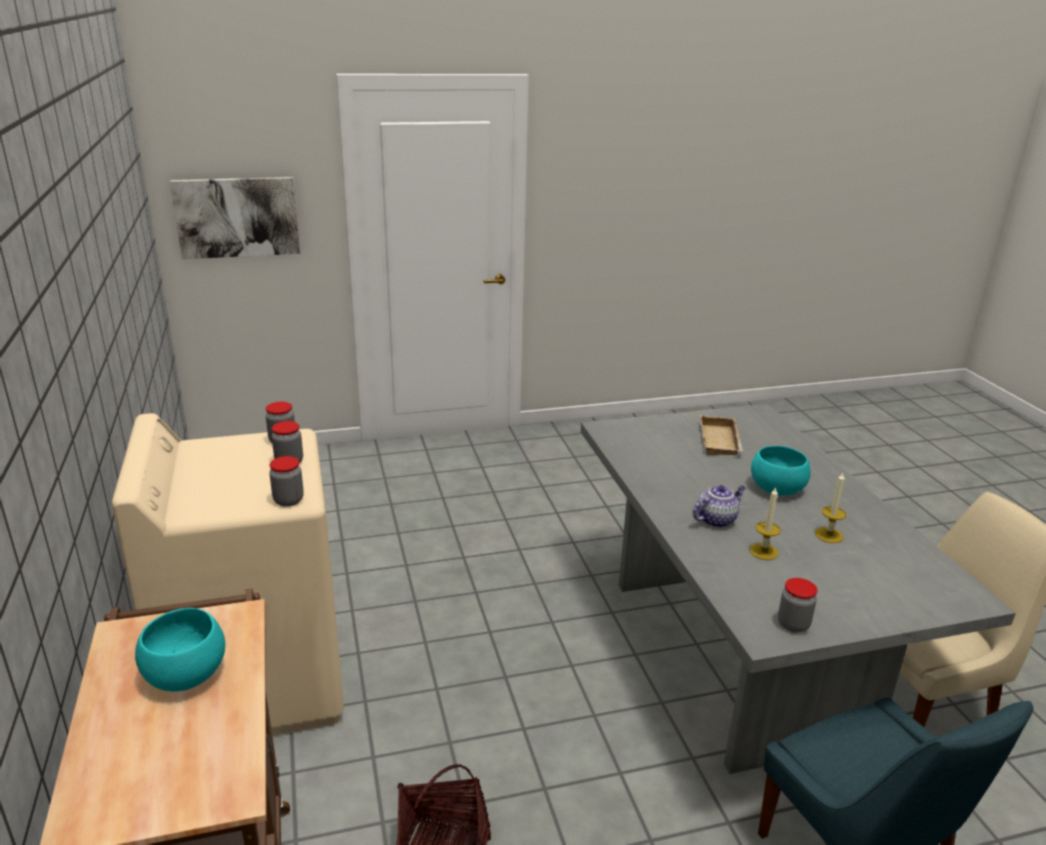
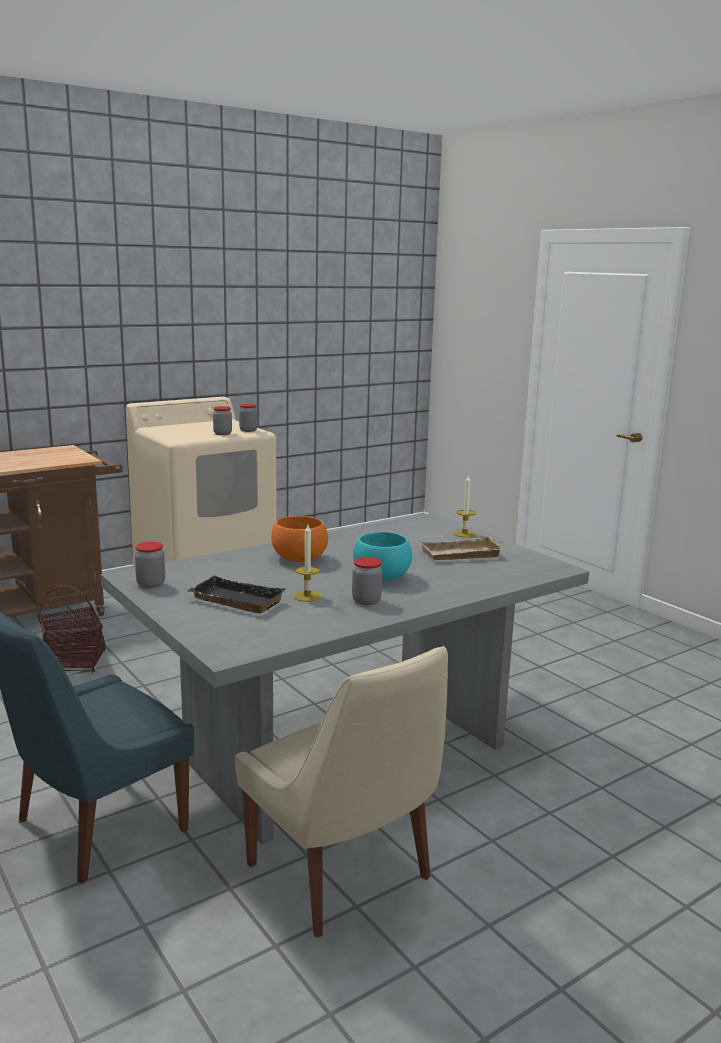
camera: 70 degrees right, 10 degrees down
turquoise bowl [135,608,225,691] -> none
picture [170,177,300,259] -> none
jar [269,456,304,507] -> jar moved to [352,557,382,605]
teapot [692,485,746,528] -> orange bowl [271,516,328,562]
candle [750,487,781,560] -> candle moved to [453,474,476,538]
none -> black tray [187,576,286,613]

